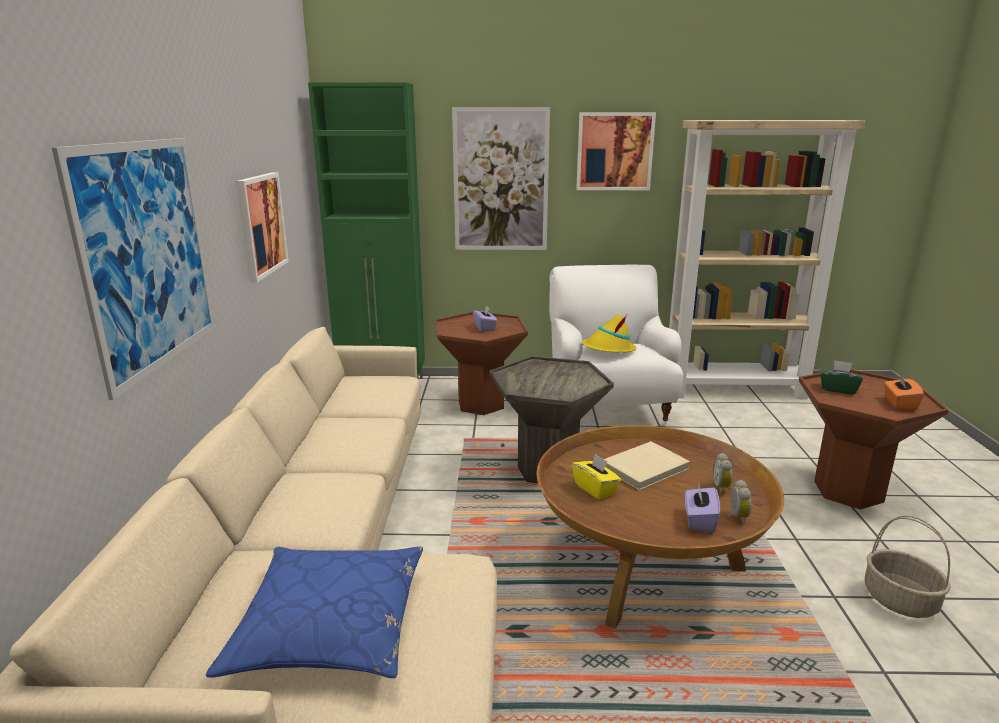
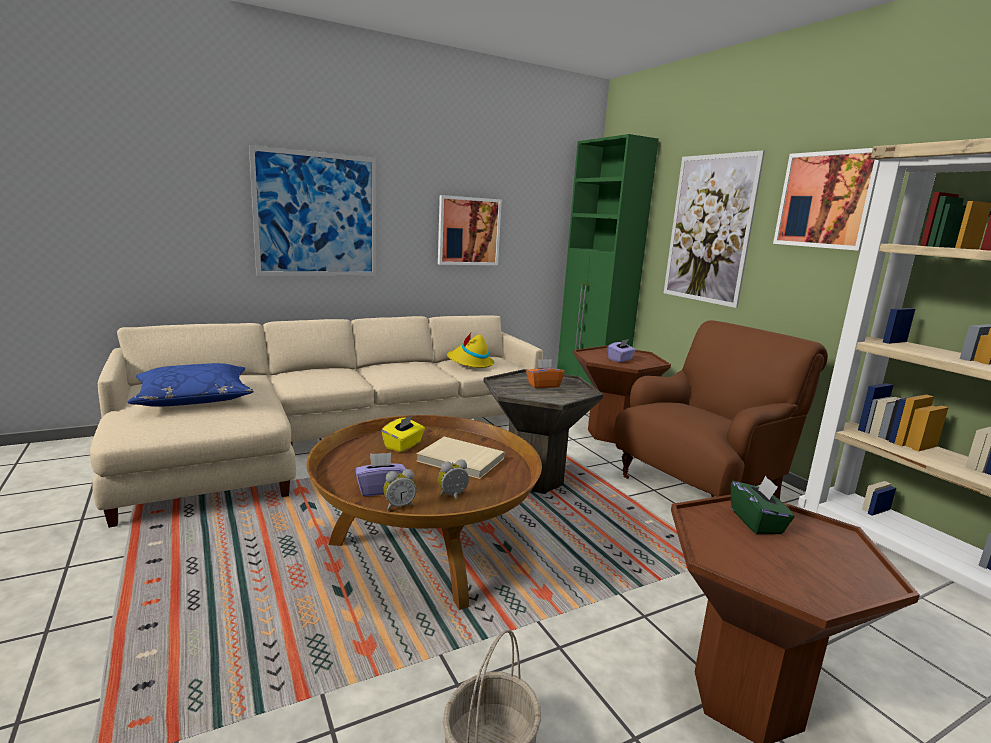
camera: 60 degrees right, 5 degrees down
white armchair [549,265,683,426] -> brown armchair [614,320,828,500]
yellow hat [582,314,636,353] -> yellow hat moved to [447,333,495,368]
orange tissue box [884,374,924,411] -> orange tissue box moved to [526,359,565,388]

